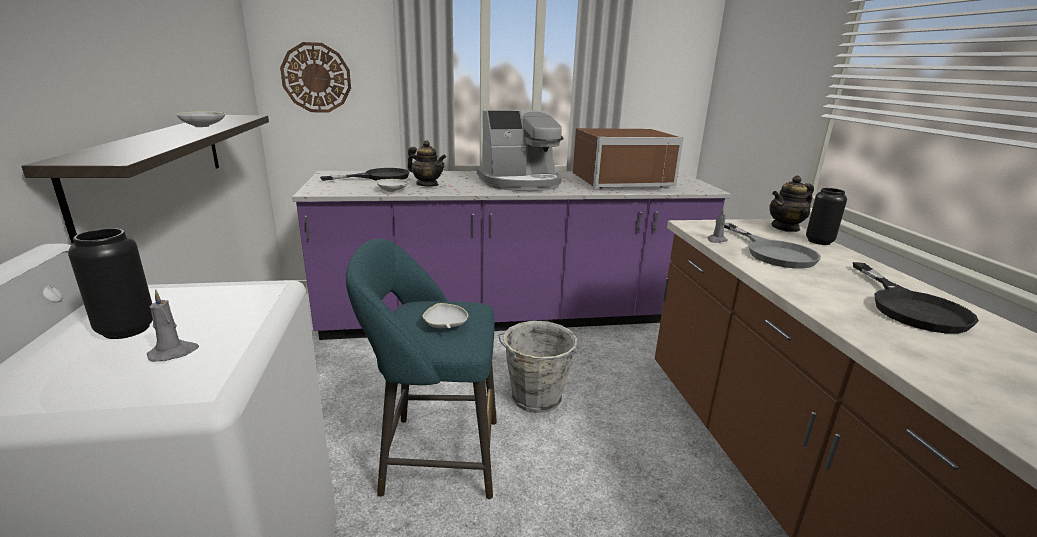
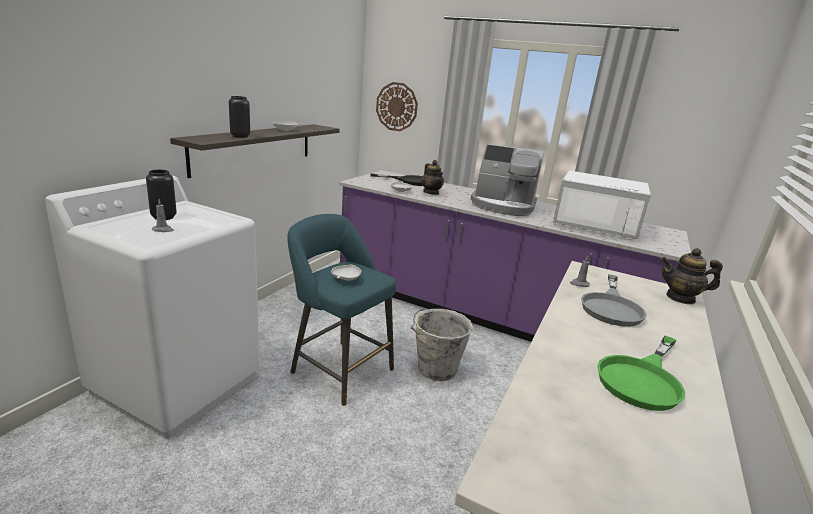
camera: 35 degrees right, 0 degrees up
brown microwave [573,128,684,188] -> white microwave [553,170,651,239]
black vase [806,188,847,245] -> black vase moved to [229,96,250,138]
black frying pan [853,262,979,334] -> green frying pan [597,335,685,411]

